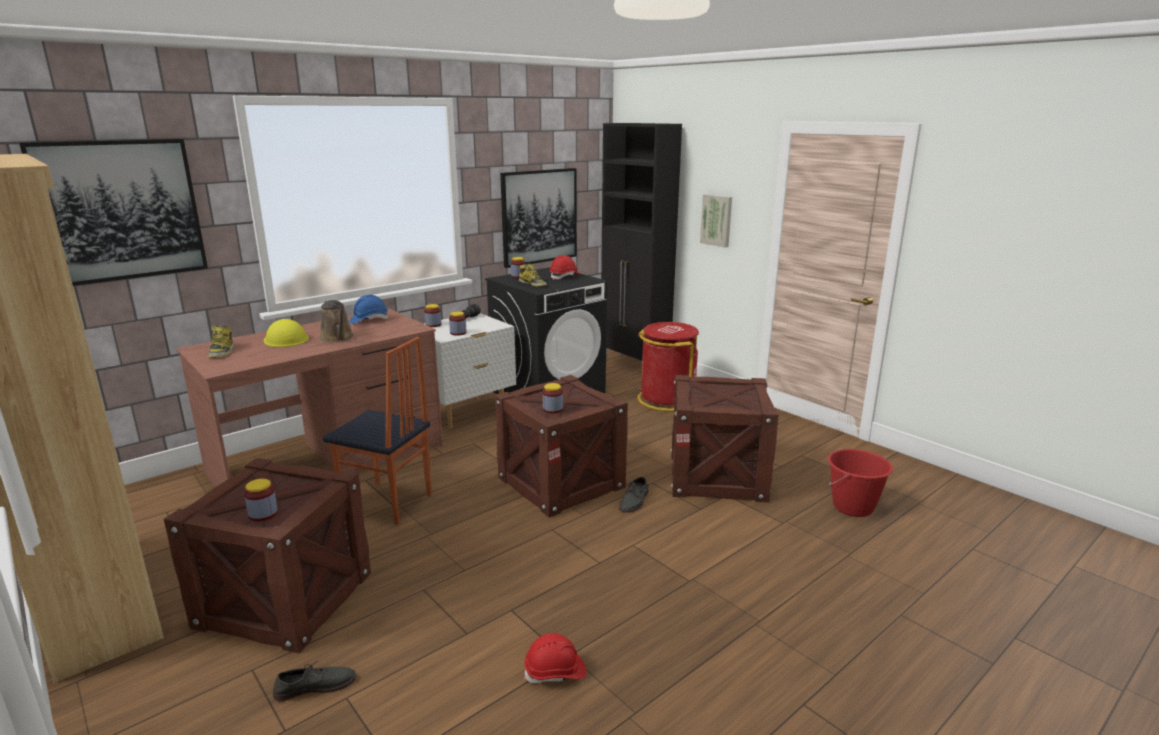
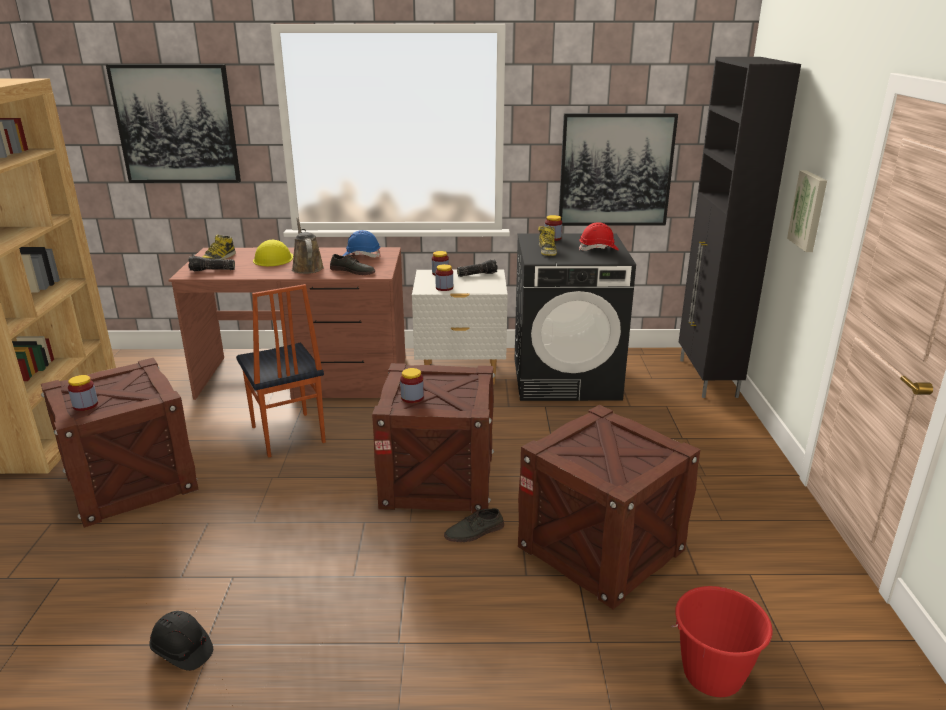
camera: 40 degrees right, 5 degrees up
grey shoe [273,660,356,702] -> grey shoe moved to [330,254,375,275]
brown watering can [320,299,354,342] -> brown watering can turned 150 degrees clockwise [292,217,324,274]
red hard hat [524,633,586,683] -> black hard hat [149,611,213,671]
red trash can [637,322,699,412] -> none
none -> flashlight [188,256,235,271]

